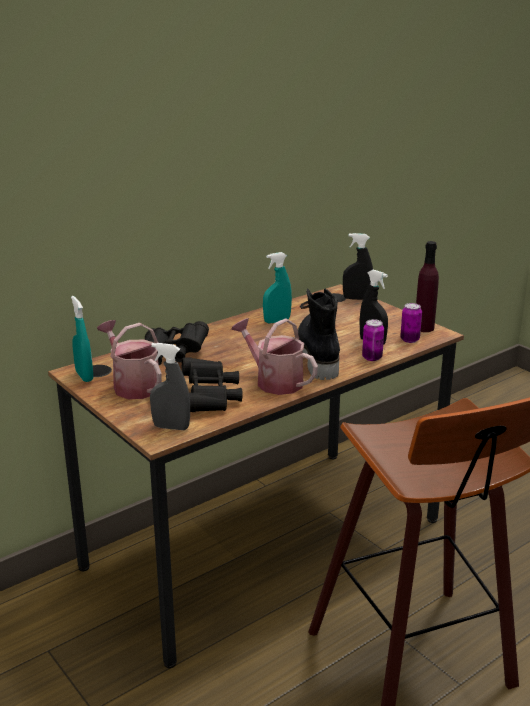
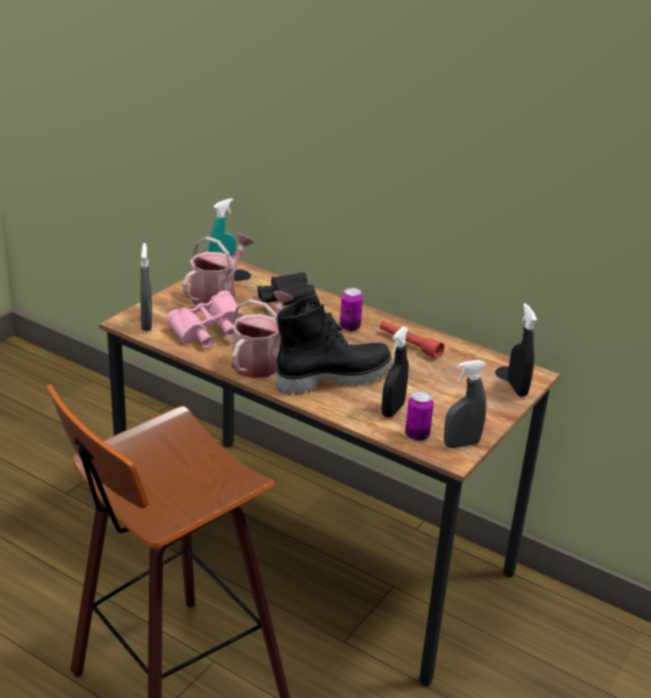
camera: 70 degrees right, 5 degrees up
black binoculars [182,357,243,412] -> pink binoculars [166,290,244,348]
turquoise spray bottle [263,252,292,323] -> red flashlight [380,321,444,359]
can [362,319,384,361] -> can moved to [340,288,363,331]
purple bottle [416,241,439,332] -> grey spray bottle [444,360,486,448]

